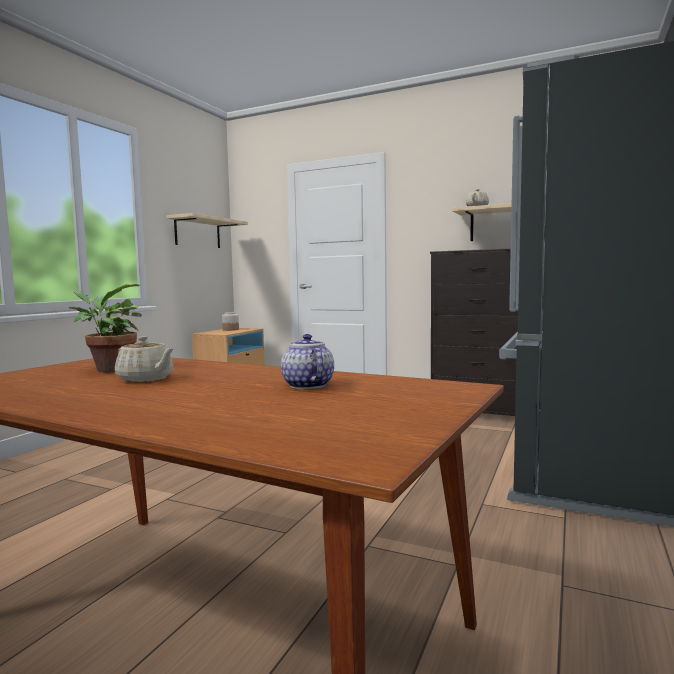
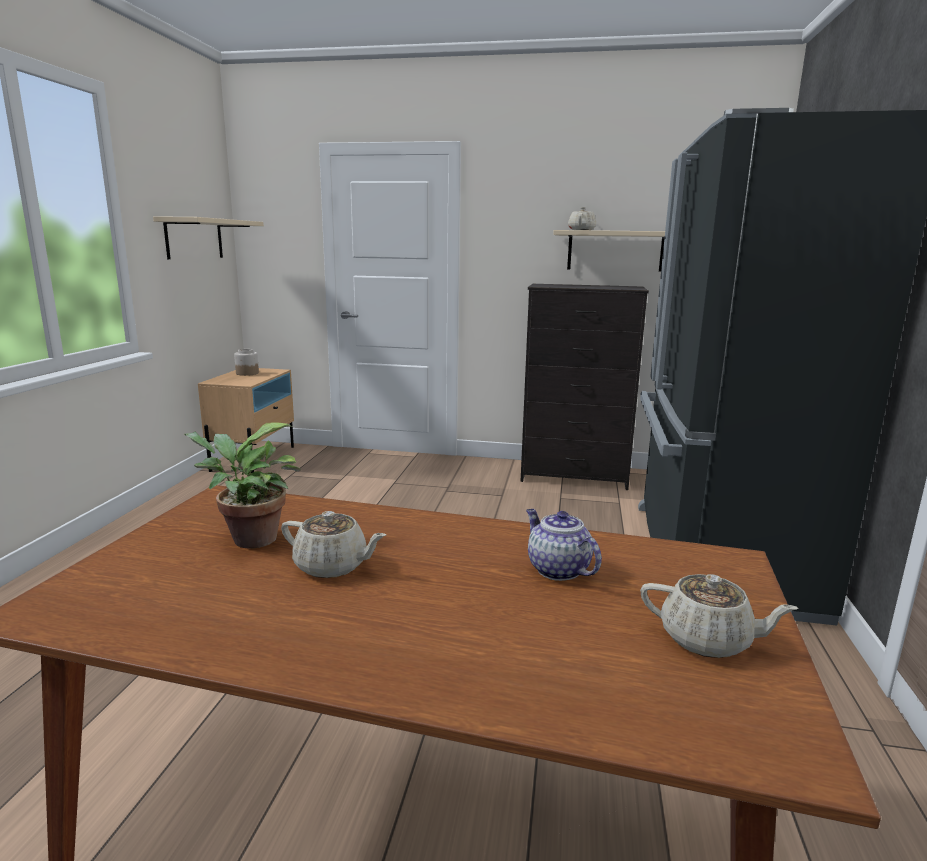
camera: 15 degrees left, 10 degrees up
none -> beige teapot [640,574,798,658]

